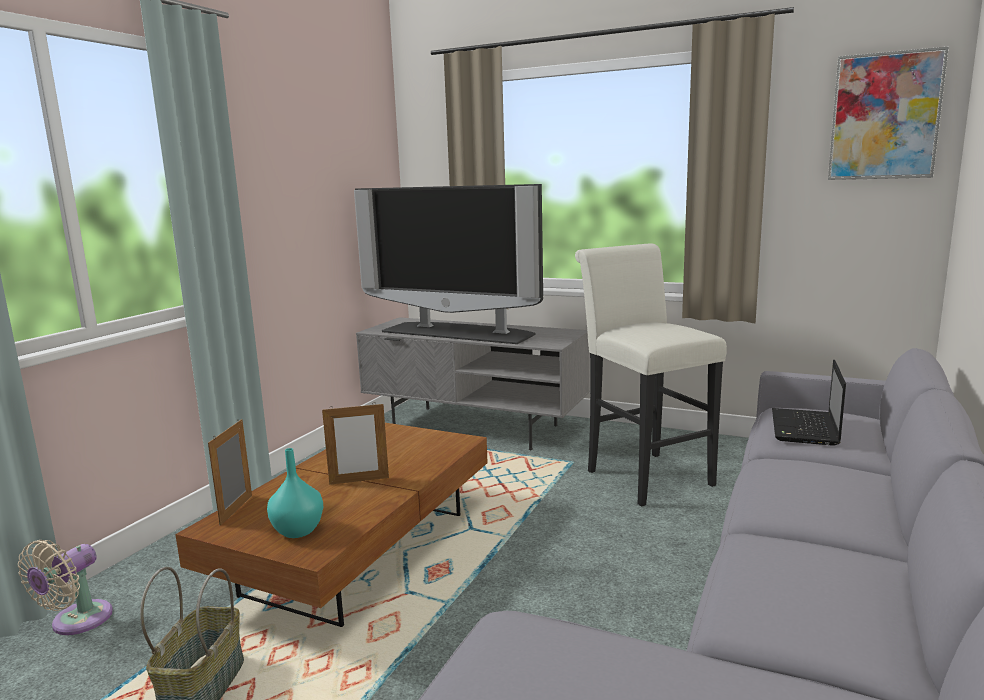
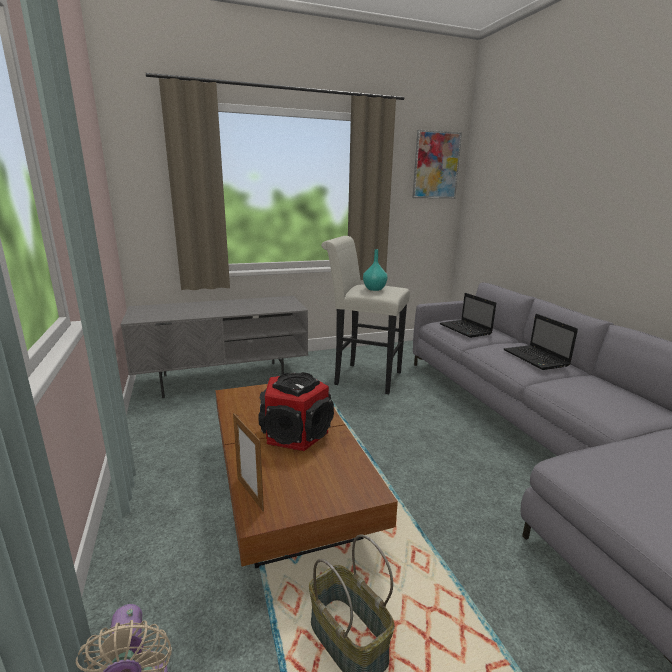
camera: 45 degrees left, 5 degrees up
turquoise vase [267,448,323,538] -> turquoise vase moved to [363,249,388,291]
picture frame [322,402,389,485] -> speaker [258,372,334,451]
television [354,184,543,344] -> none
none -> laptop [504,314,578,370]

